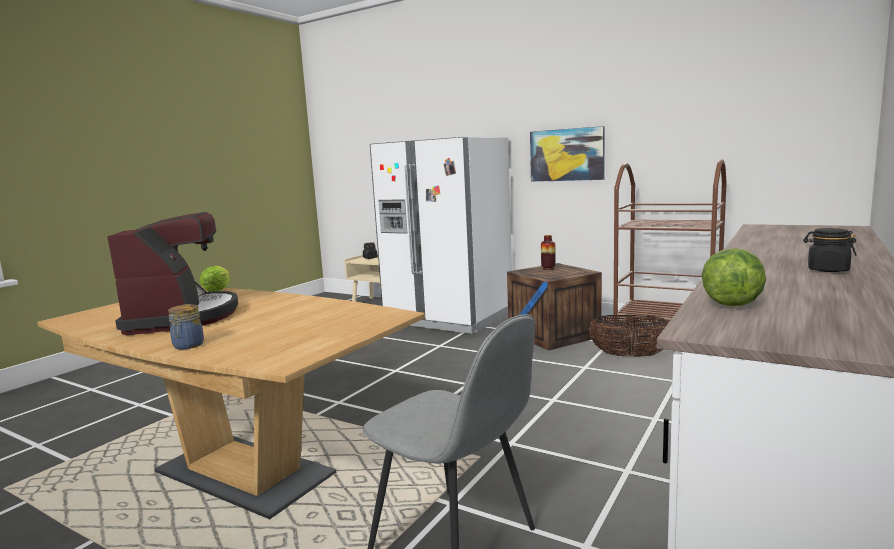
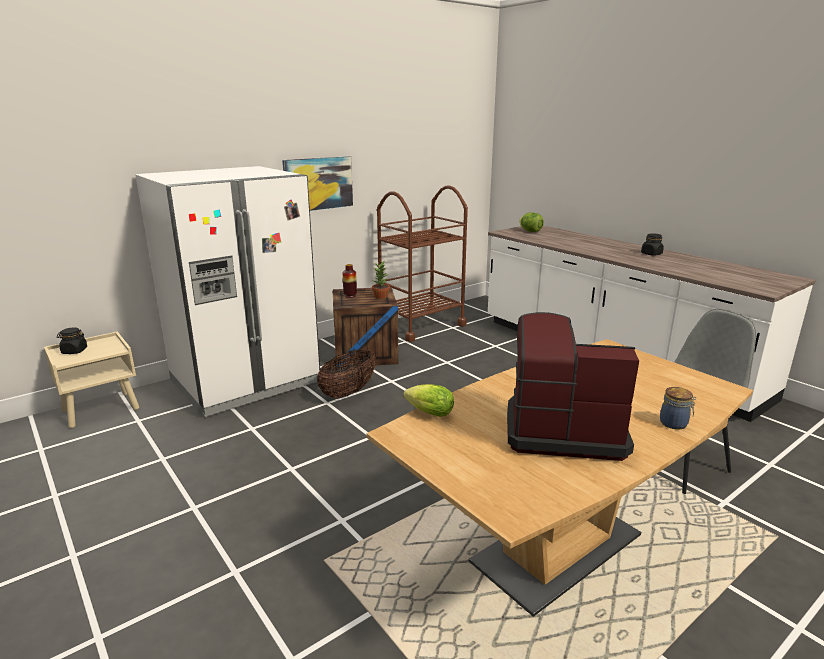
camera: 70 degrees left, 10 degrees up
basket [589,315,669,357] -> basket moved to [317,349,376,399]
lettuce [702,248,766,306] -> lettuce moved to [519,212,544,232]
none -> potted plant [372,261,390,299]

